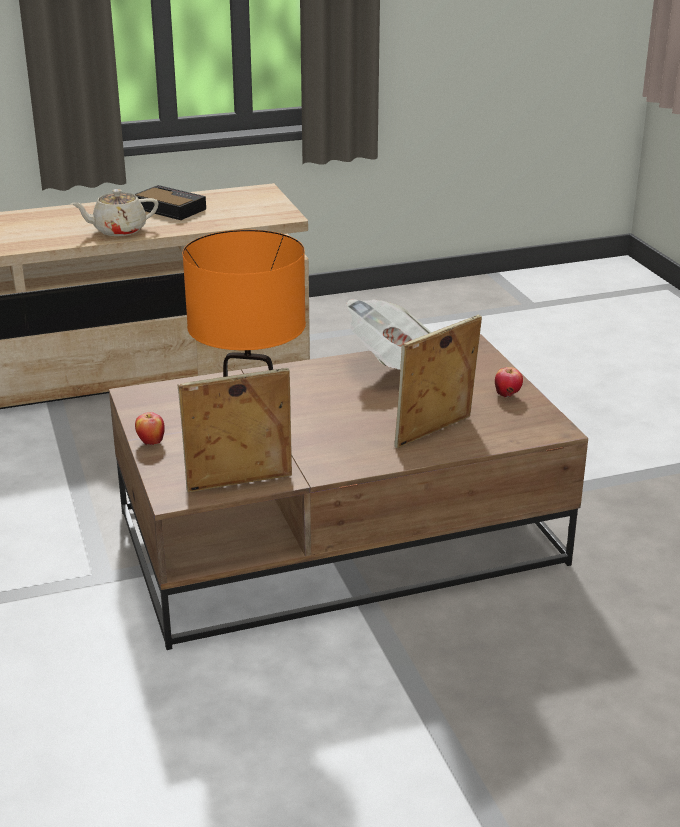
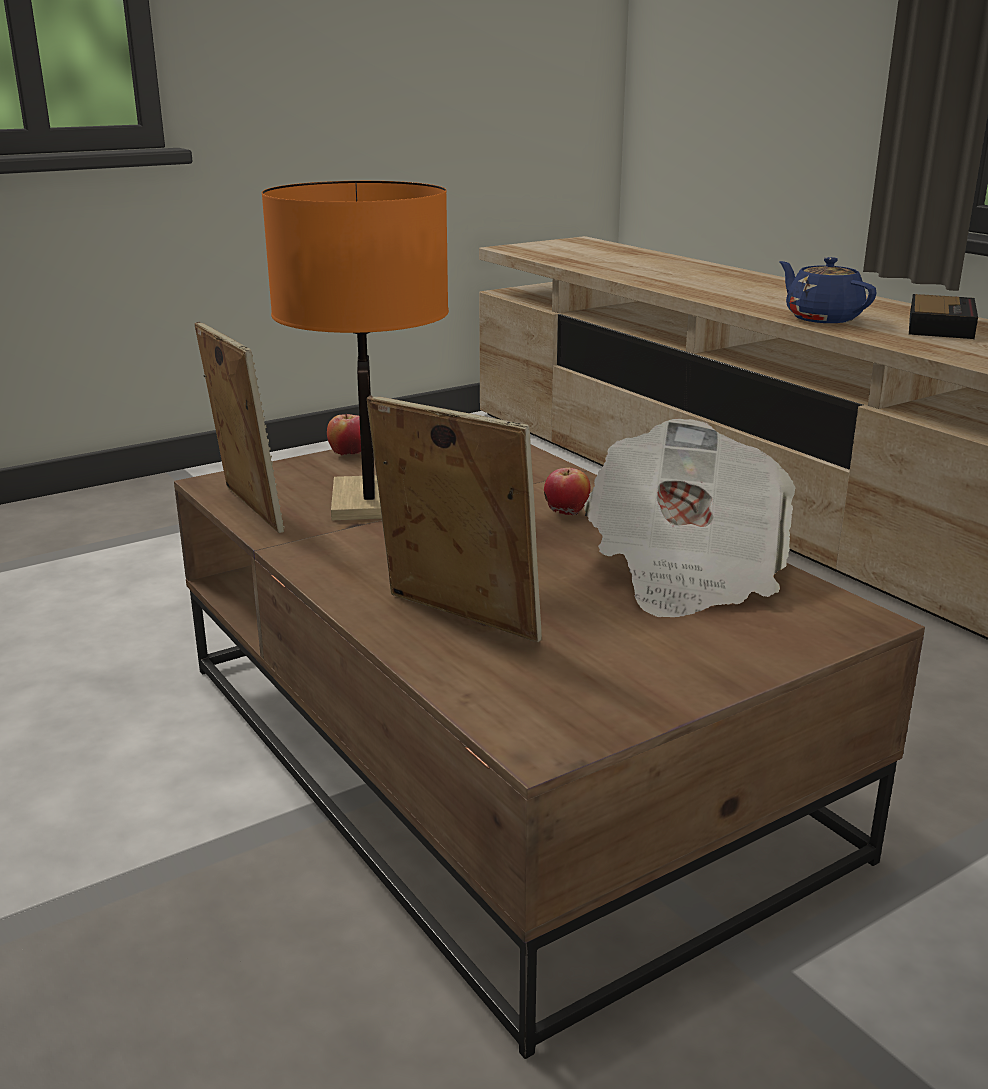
camera: 75 degrees right, 5 degrees down
beige teapot [70,189,159,236] -> blue teapot [779,257,877,323]
apple [495,367,523,398] -> apple moved to [544,468,591,515]

